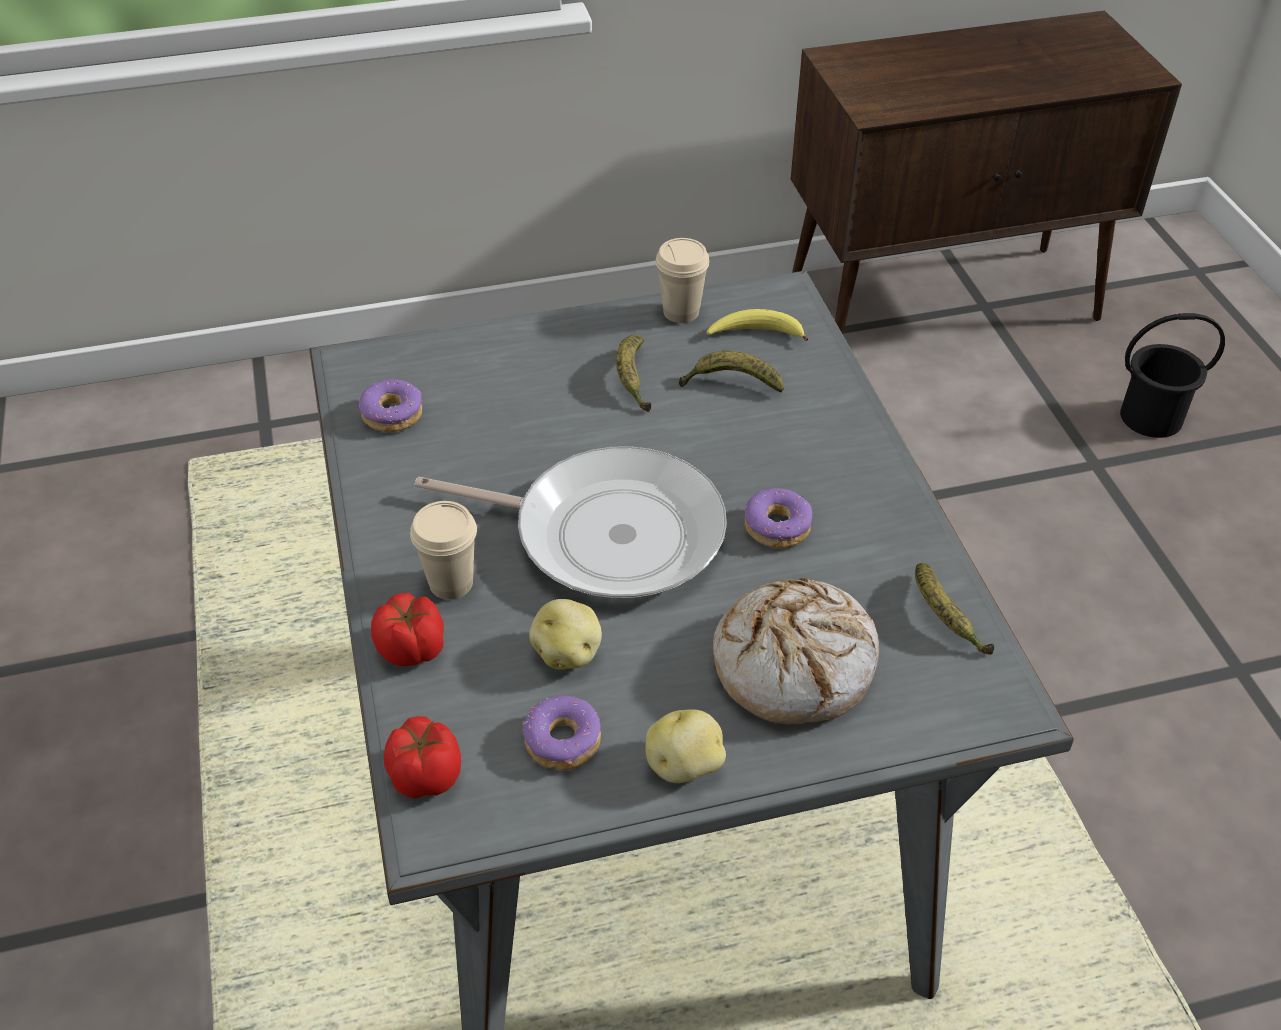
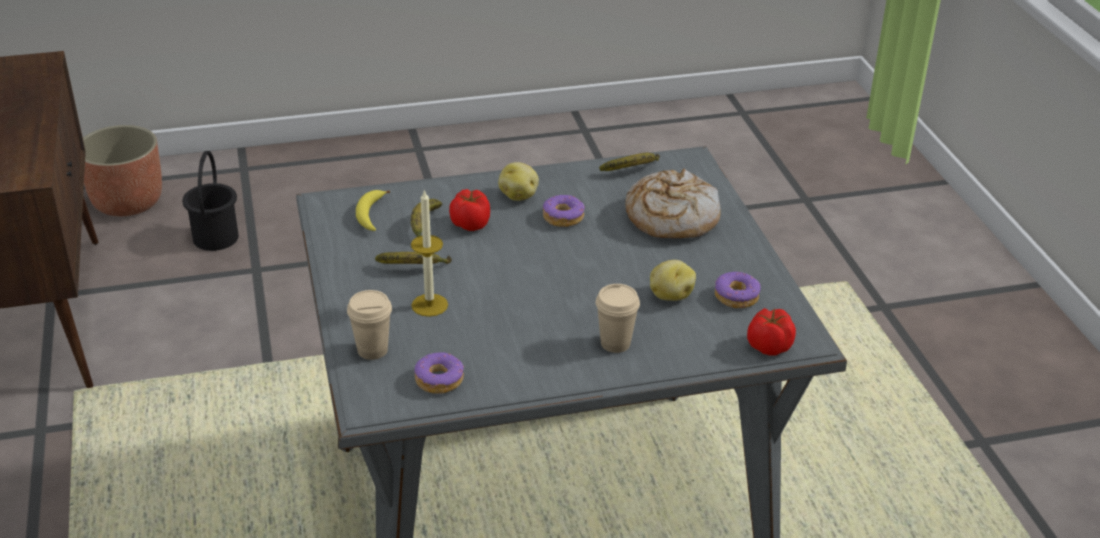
camera: 90 degrees left, 10 degrees down
tomato [371,593,444,666] -> tomato moved to [449,189,490,231]
frying pan [415,446,727,598] -> none
potato [646,709,726,783] -> potato moved to [498,162,539,201]
beige cup [655,238,710,323] -> beige cup moved to [347,290,392,360]
none -> planter [83,125,162,216]
none -> candle [411,189,448,317]

